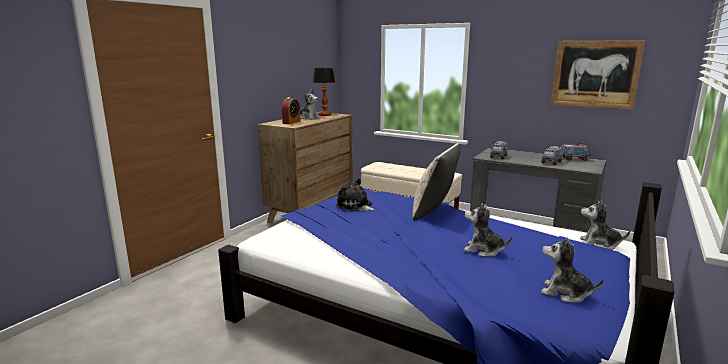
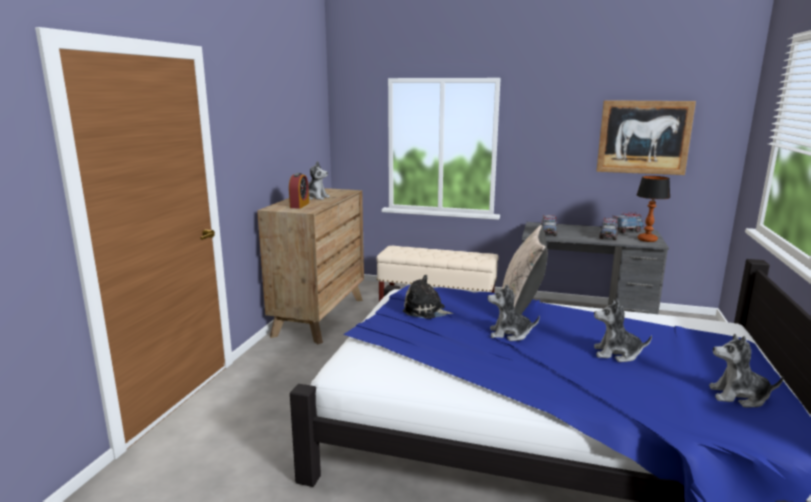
camera: 15 degrees left, 0 degrees up
table lamp [313,68,335,116] -> table lamp moved to [637,176,670,242]
plush toy [580,200,630,250] -> plush toy moved to [488,284,540,341]

